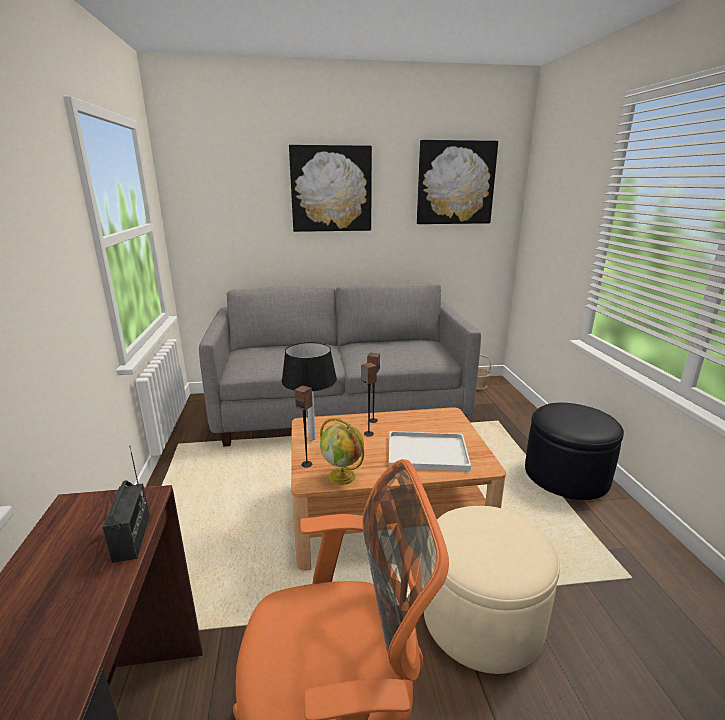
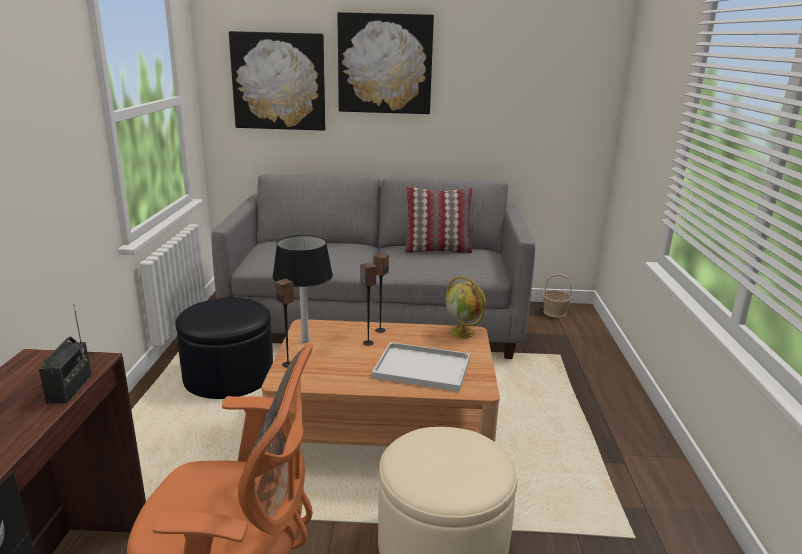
camera: 10 degrees right, 0 degrees up
globe [320,418,364,485] -> globe moved to [446,276,486,339]
picture [417,140,498,224] -> picture moved to [229,31,325,131]
black ottoman [525,403,624,500] -> black ottoman moved to [175,297,273,399]
none -> pillow [404,186,472,253]

